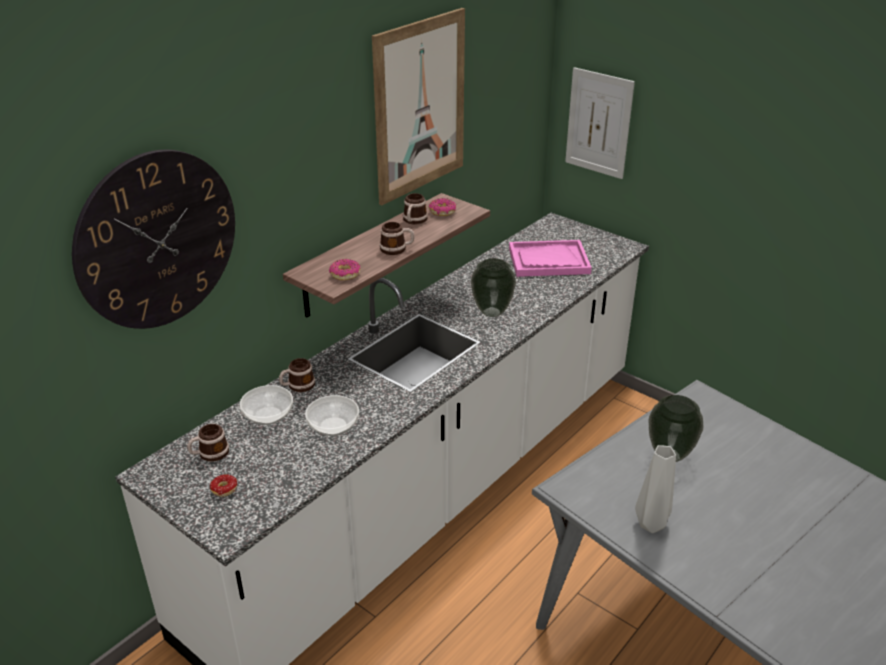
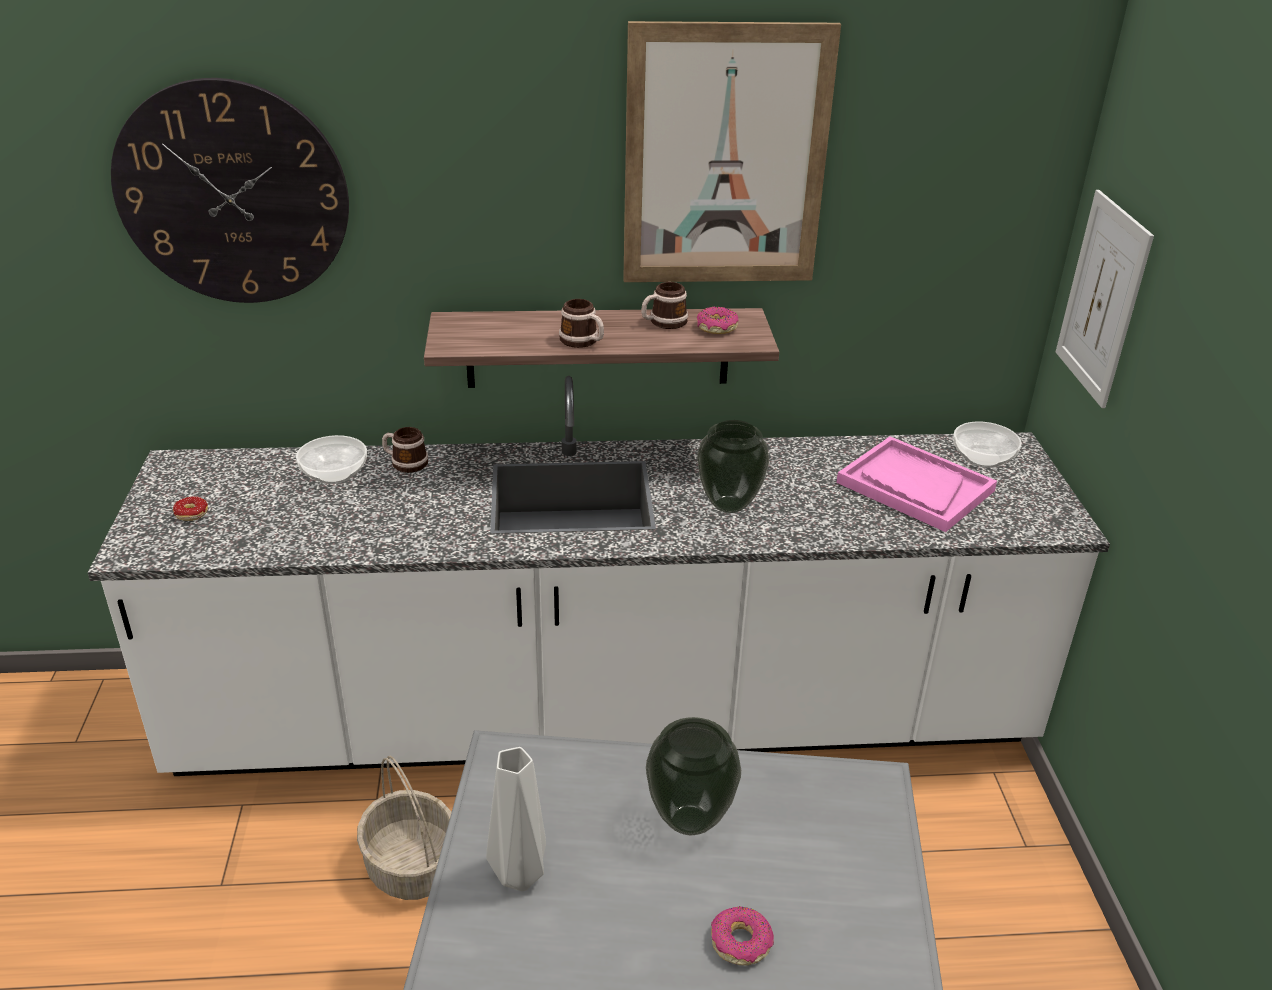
camera: 45 degrees right, 0 degrees up
mug [187,424,229,462] -> none
bowl [305,395,359,436] -> bowl moved to [953,422,1022,468]
donut [329,259,361,280] -> donut moved to [711,906,774,965]
none -> basket [357,756,452,900]

